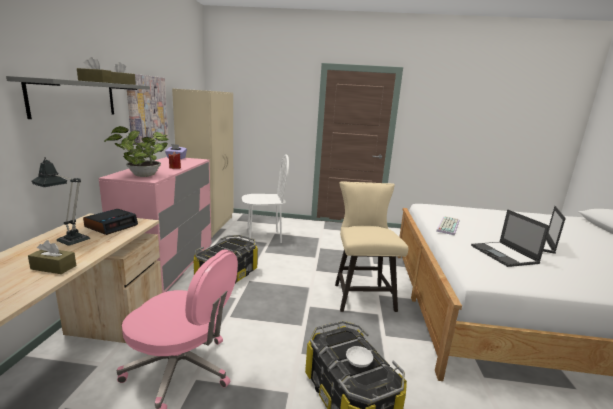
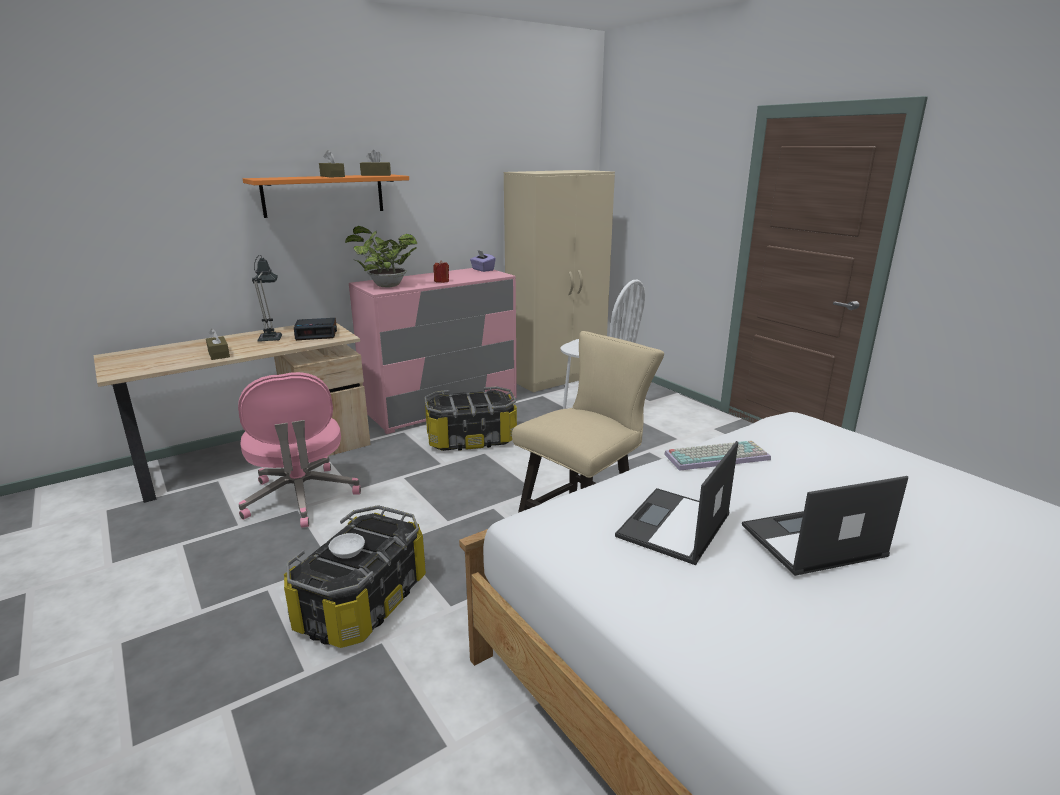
camera: 50 degrees right, 5 degrees up
grey shelf [6,76,150,119] -> orange shelf [243,174,409,218]
picture [127,73,168,145] -> none

